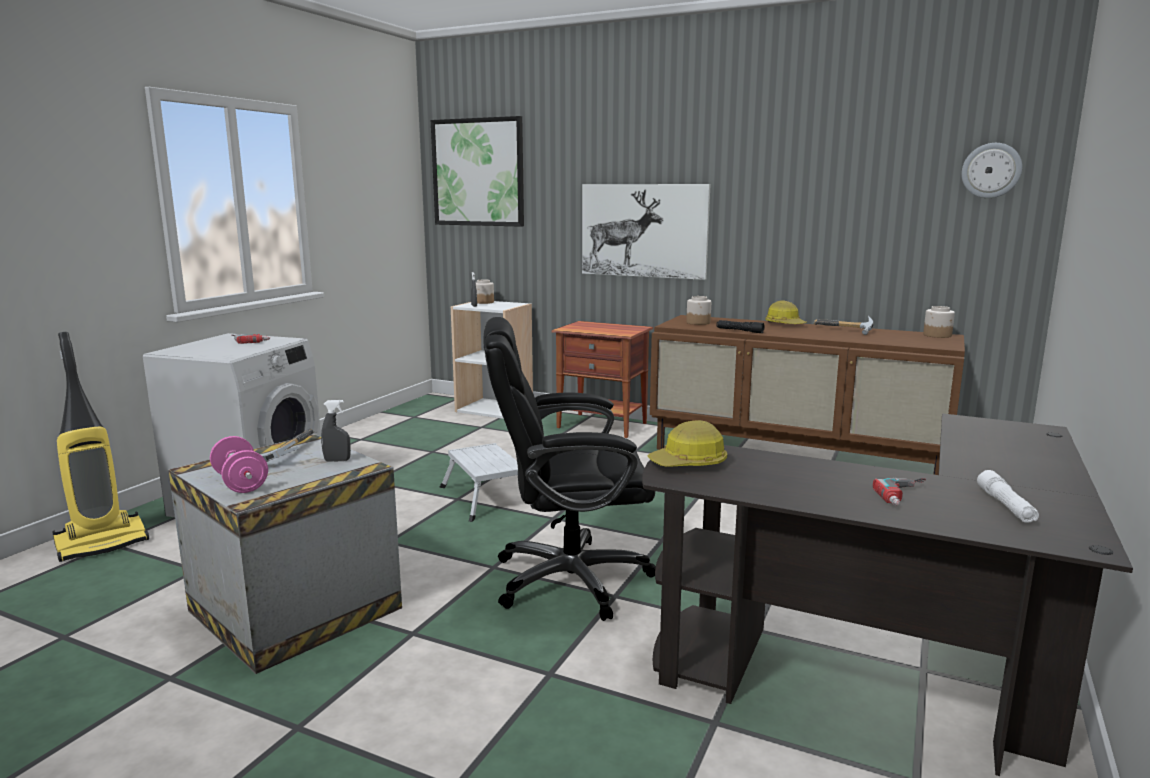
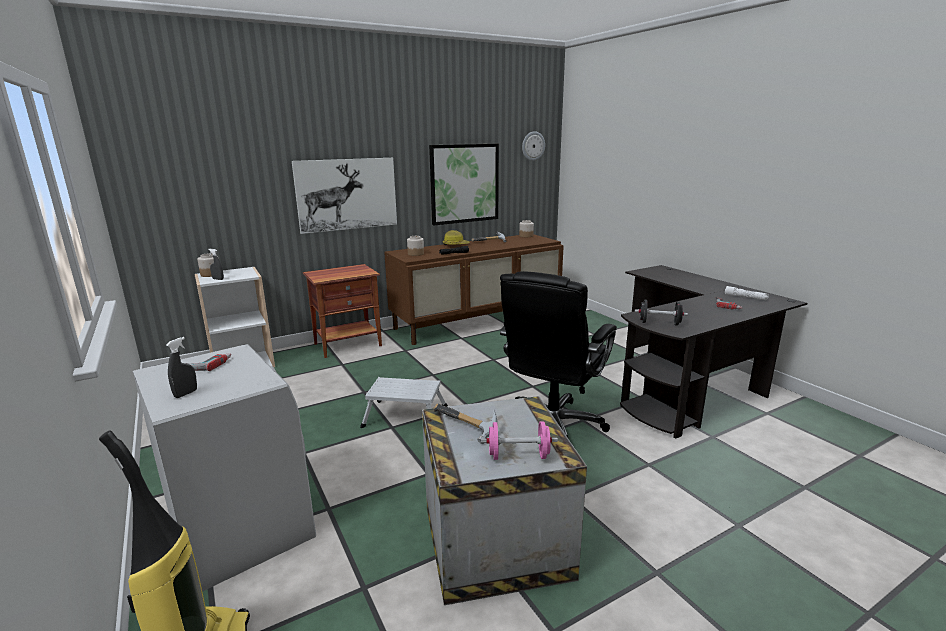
camera: 55 degrees left, 5 degrees up
grey spray bottle [321,400,351,462] -> grey spray bottle moved to [166,337,197,398]
picture [431,116,524,227] -> picture moved to [429,144,499,225]
hard hat [647,420,727,467] -> black dumbbell [635,300,688,326]

